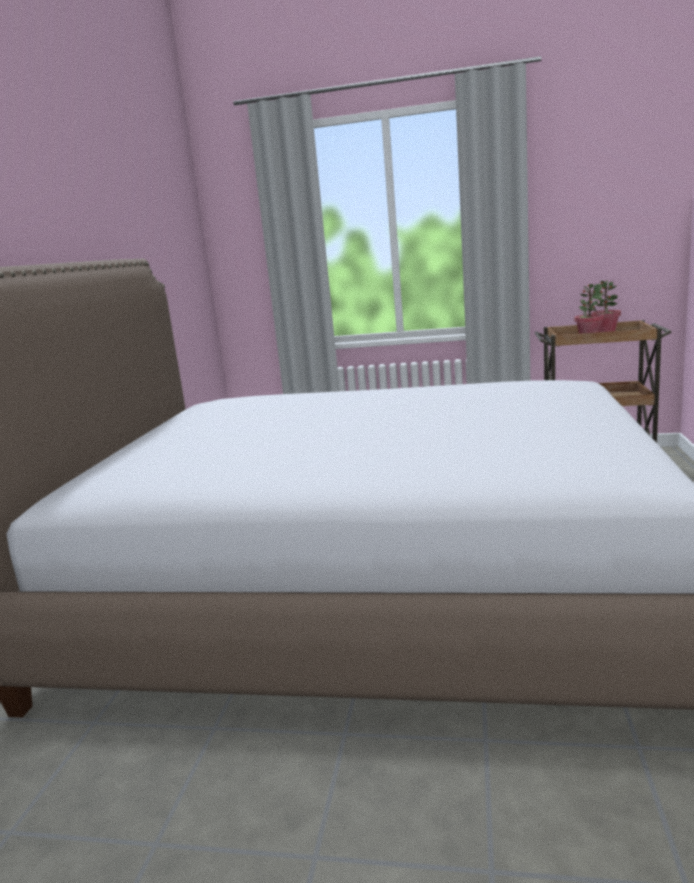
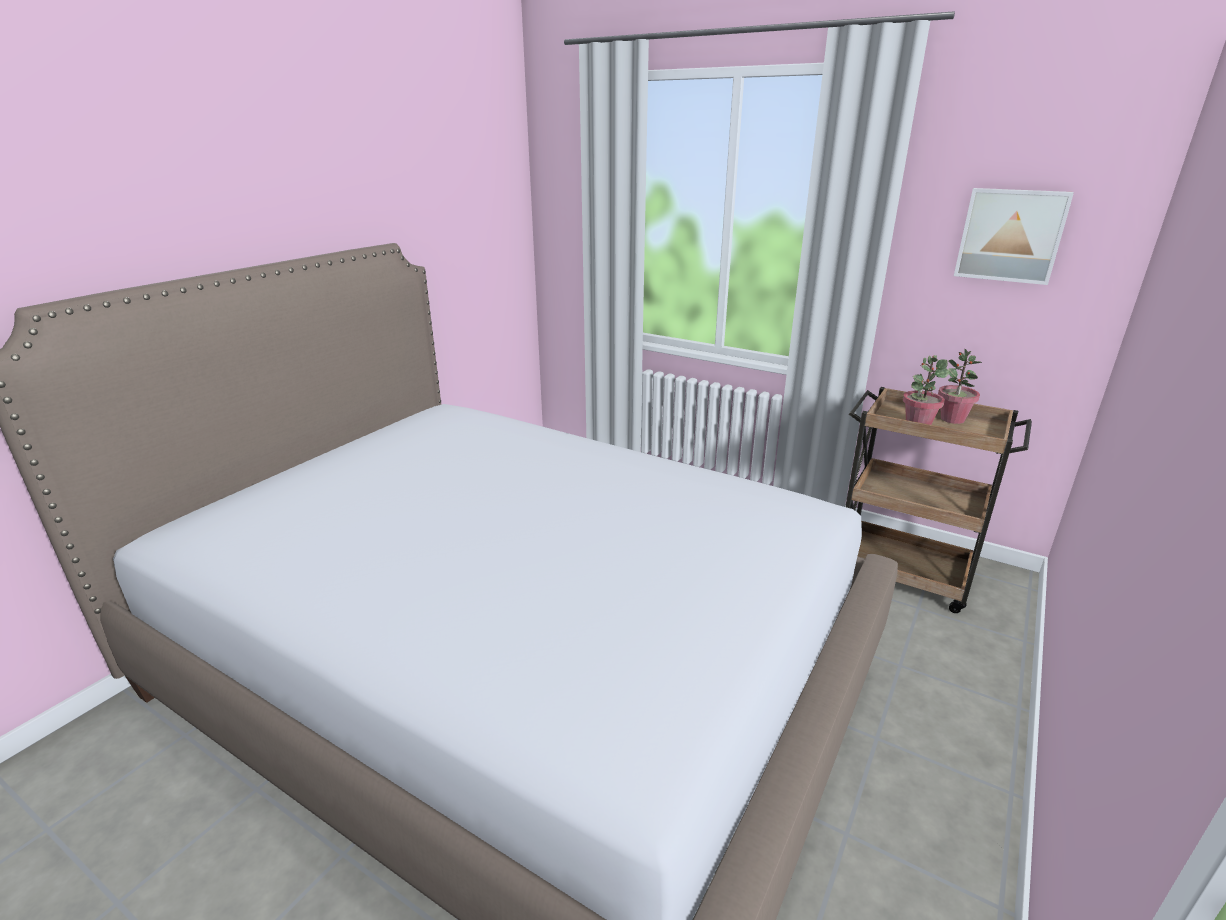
camera: 20 degrees right, 10 degrees up
none -> picture [954,188,1074,285]

